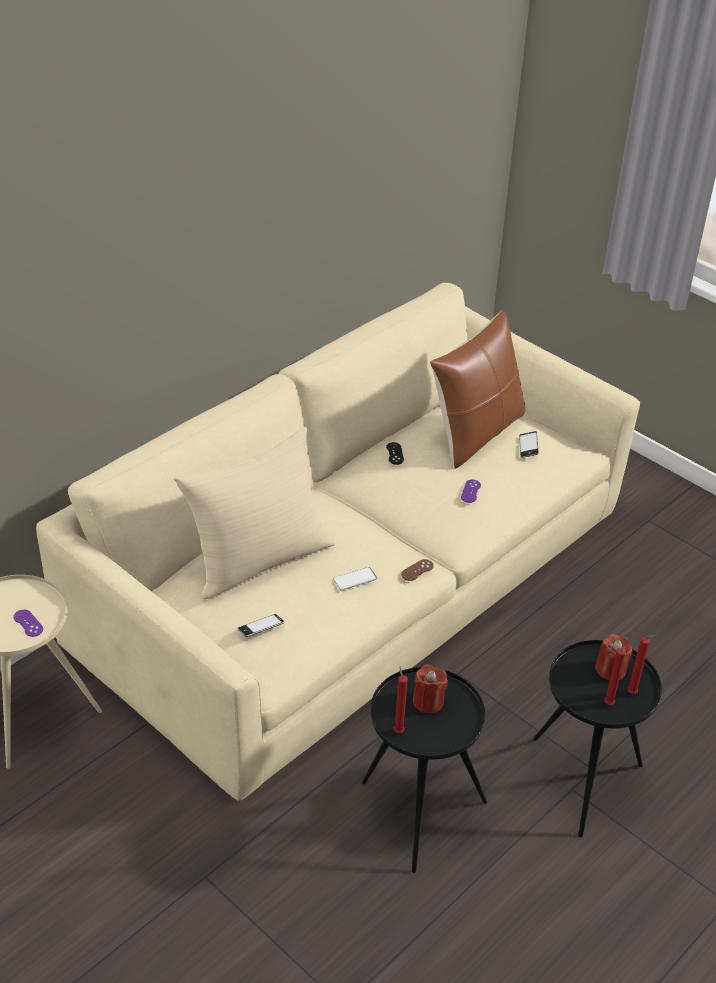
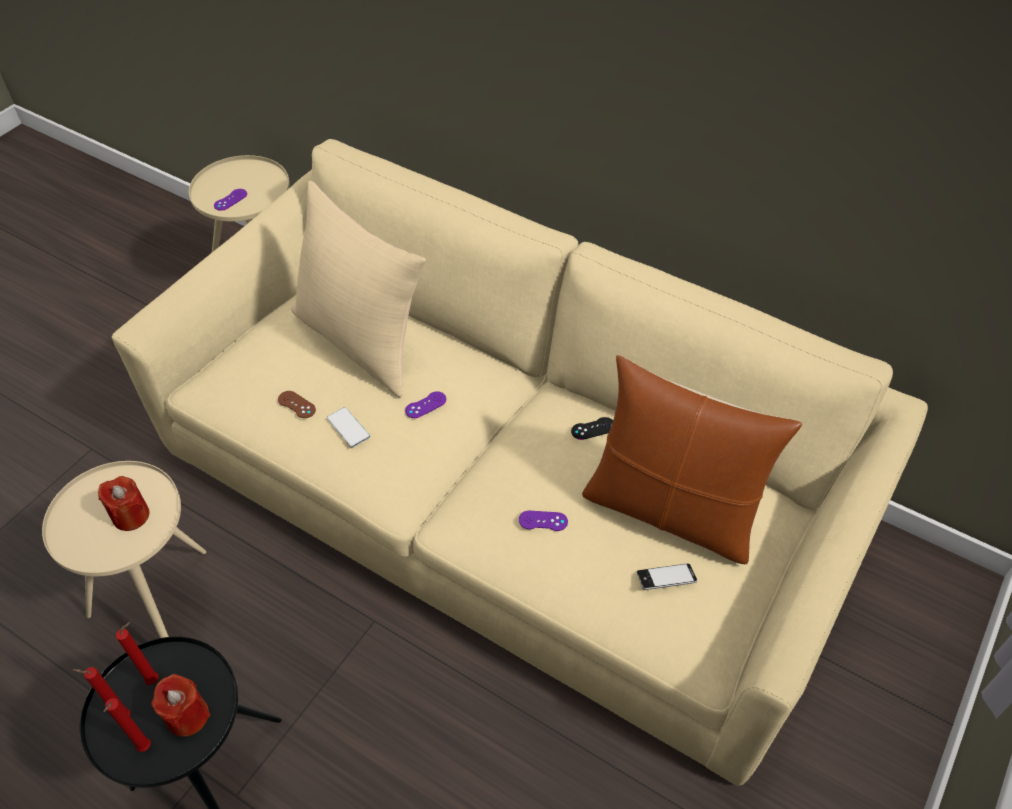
camera: 80 degrees right, 10 degrees up
phone [238,614,284,637] -> none
black side table [362,667,487,873] -> beige side table [42,461,206,638]
red candle [394,666,408,733] -> red candle moved to [116,622,158,685]
brown game controller [401,559,434,581] -> brown game controller moved to [278,391,316,418]
none -> purple game controller [405,391,446,418]

